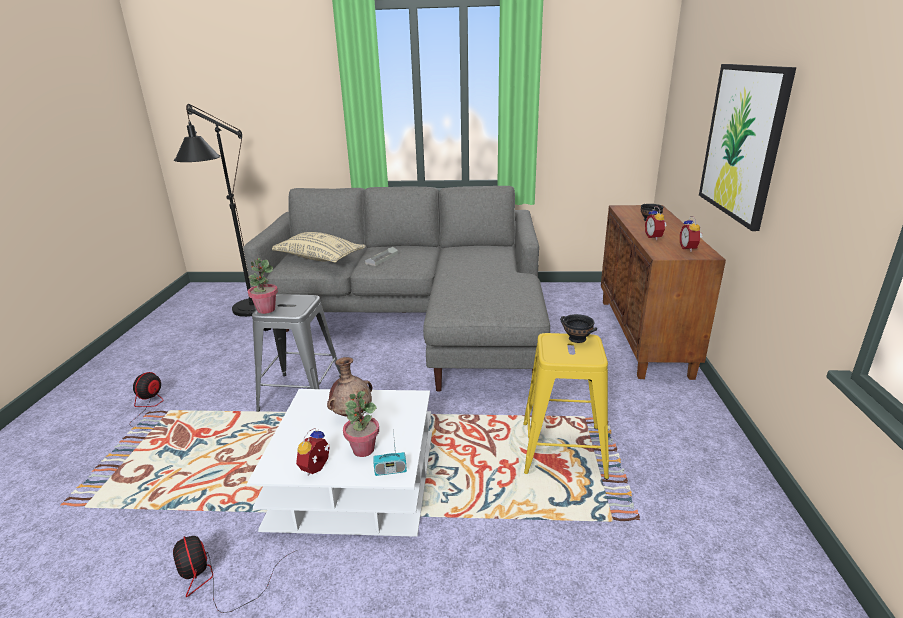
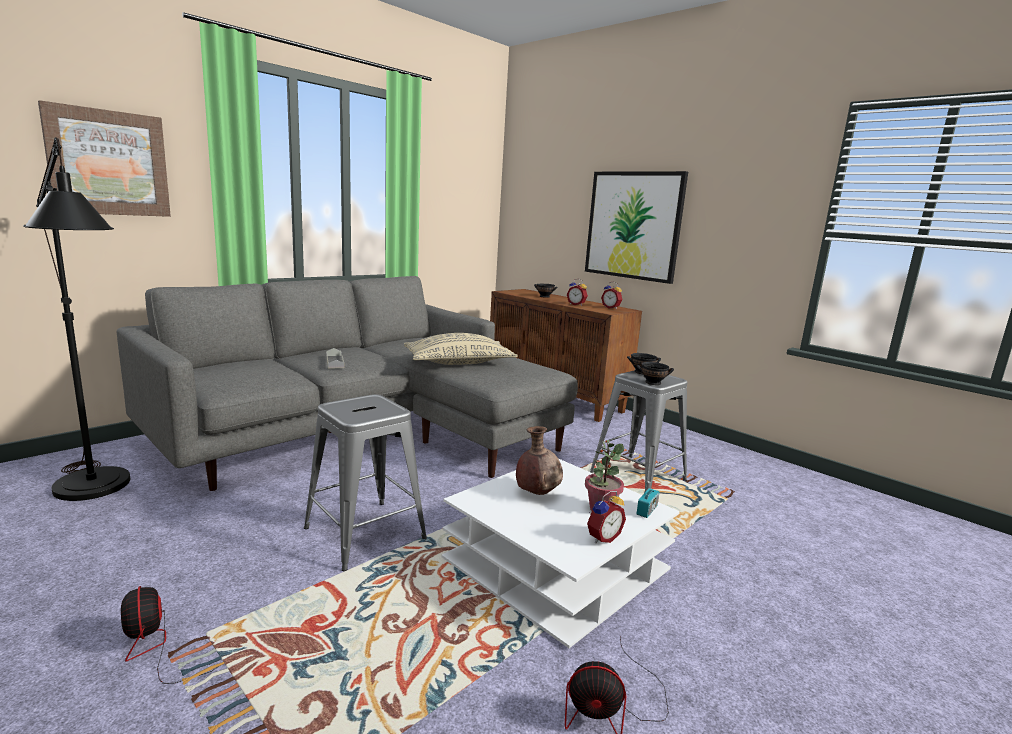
camera: 50 degrees left, 10 degrees down
potted plant [248,258,278,314] -> none
beige pillow [272,232,366,263] -> beige pillow moved to [404,333,518,365]
alarm clock [296,428,330,476] -> alarm clock turned 105 degrees counterclockwise [587,491,626,543]
yellow stool [523,333,609,479] -> grey stool [590,370,687,491]
none -> picture [38,100,171,217]
none -> black bowl [637,362,674,385]

